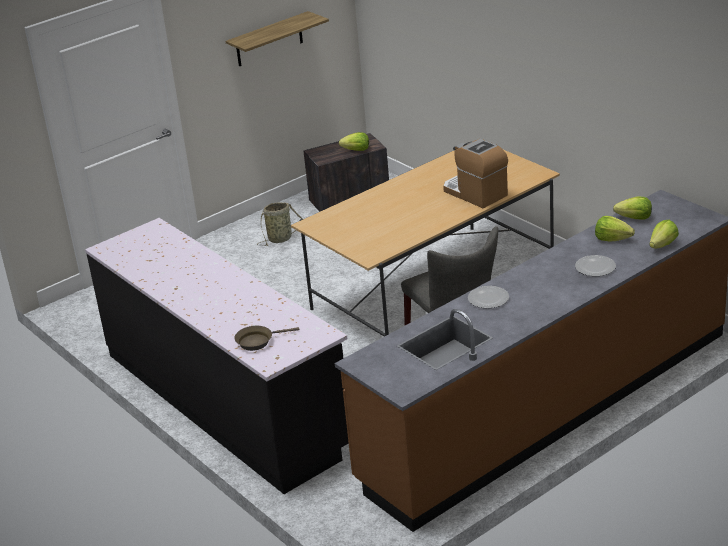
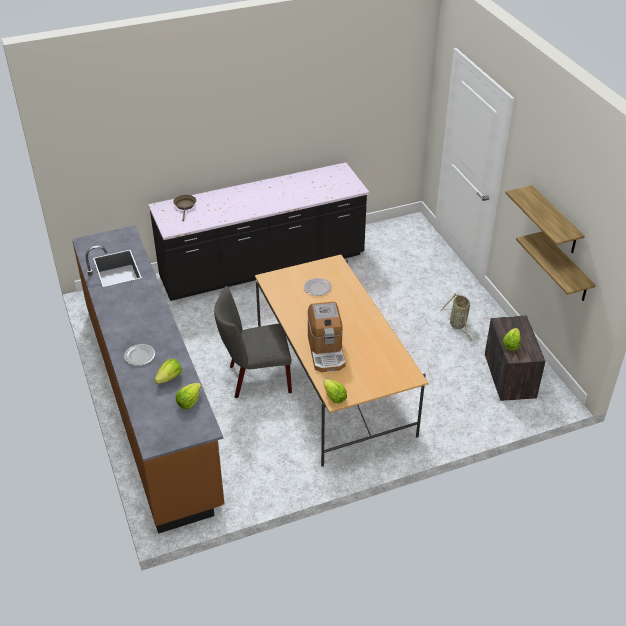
camera: 105 degrees right, 10 degrees up
coffee machine [443,139,508,209] -> coffee machine turned 105 degrees clockwise [307,302,346,372]
plate [468,286,509,308] -> plate moved to [304,278,332,296]
lettuce [650,220,679,248] -> lettuce moved to [323,379,347,404]
none -> shelf [516,231,596,301]

